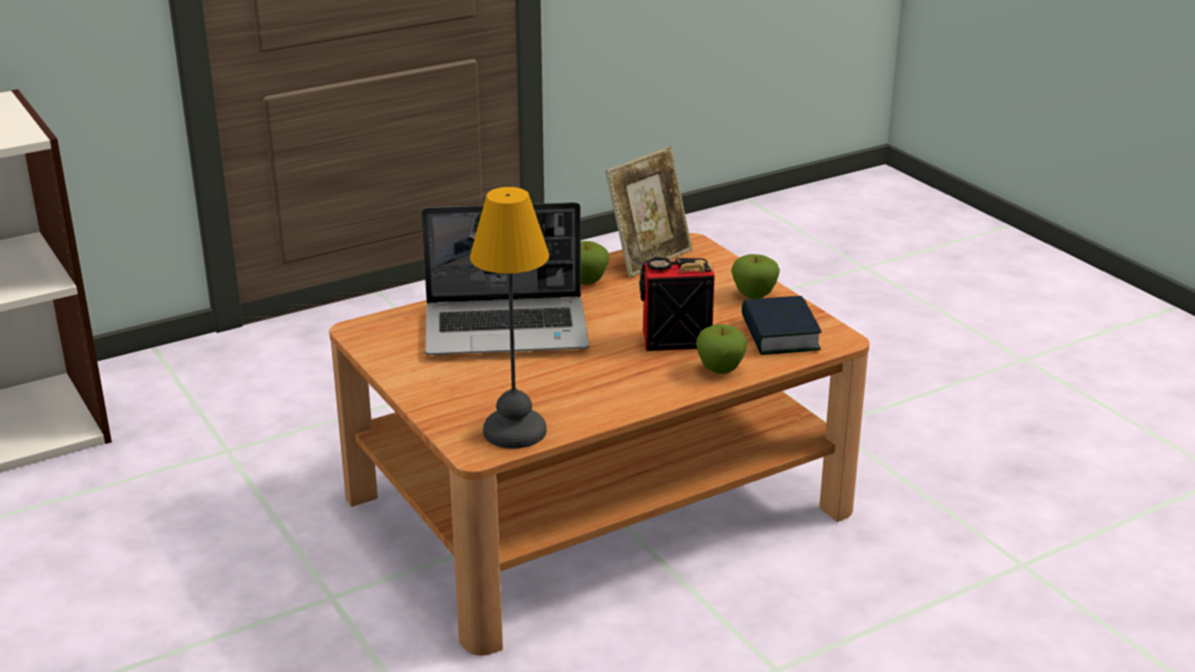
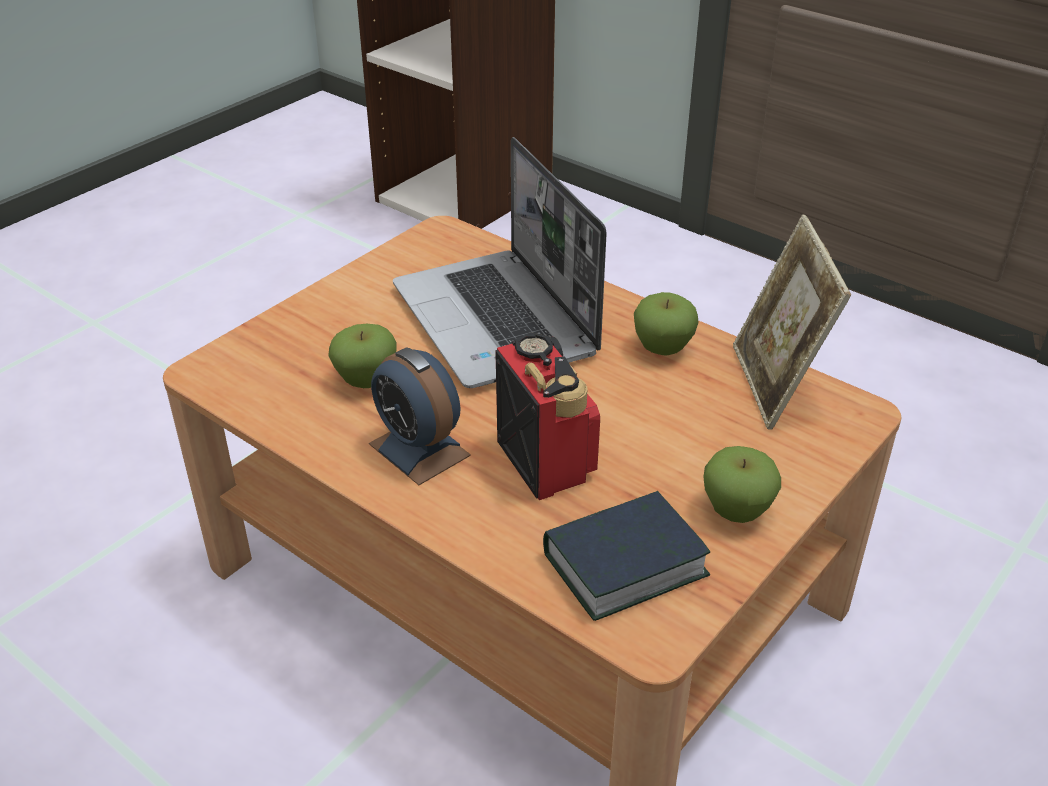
camera: 70 degrees right, 10 degrees up
table lamp [470,187,549,449] -> none
picture frame [605,147,692,277] -> picture frame turned 60 degrees clockwise [733,214,851,430]
apple [696,324,748,374] -> apple moved to [328,324,397,388]
none -> alarm clock [369,347,471,485]

